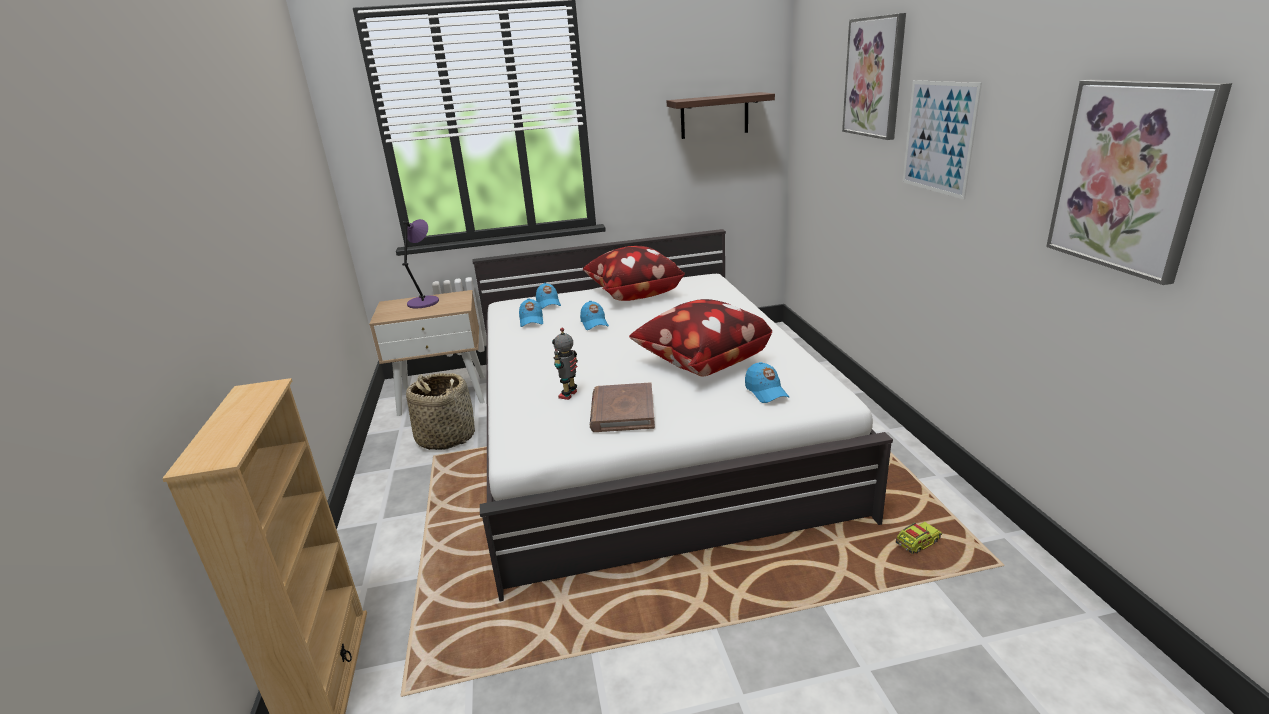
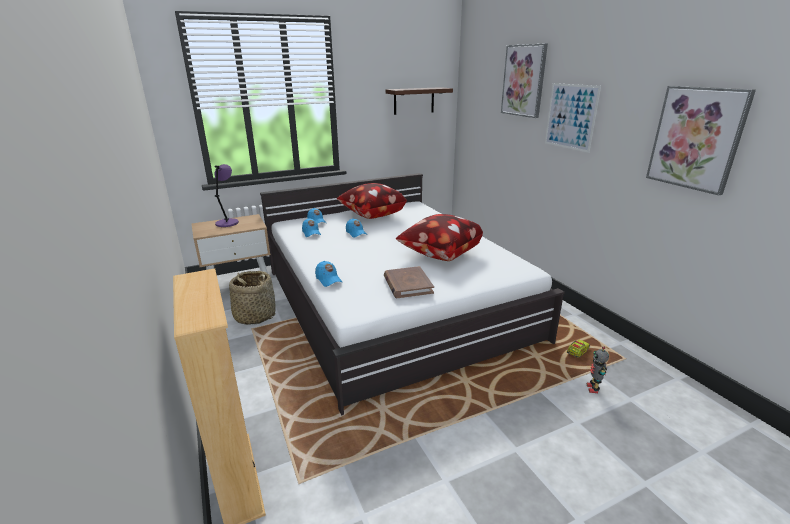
camera: 15 degrees left, 0 degrees up
toy robot [552,328,578,400] -> toy robot moved to [587,347,609,393]
blue cap [745,362,789,403] -> blue cap moved to [315,261,342,287]

